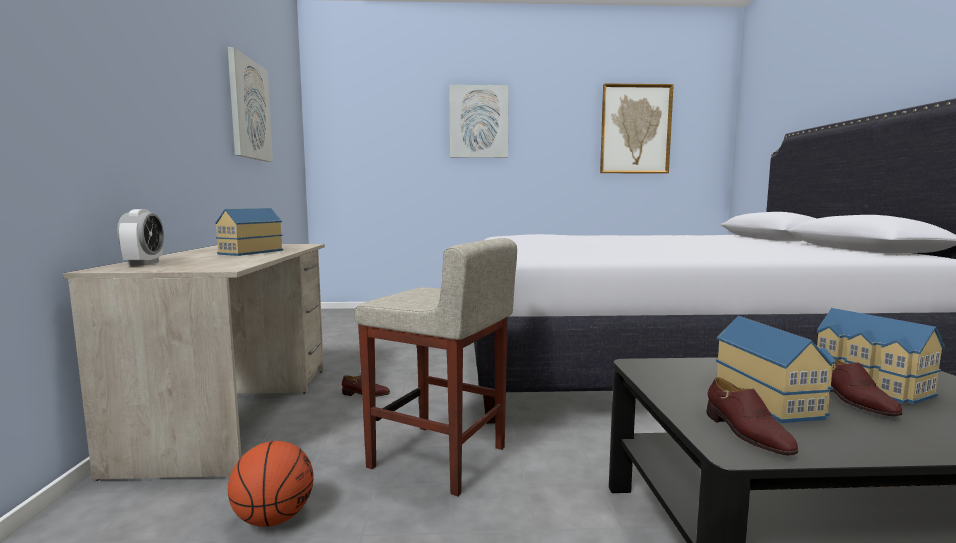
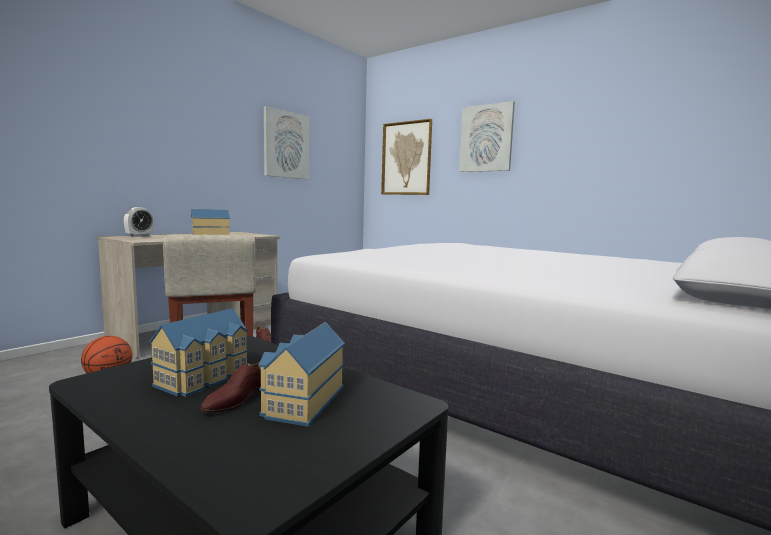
camera: 40 degrees right, 0 degrees up
picture [600,83,674,173] -> picture moved to [381,119,432,195]
brown shoe [707,377,798,456] -> none

